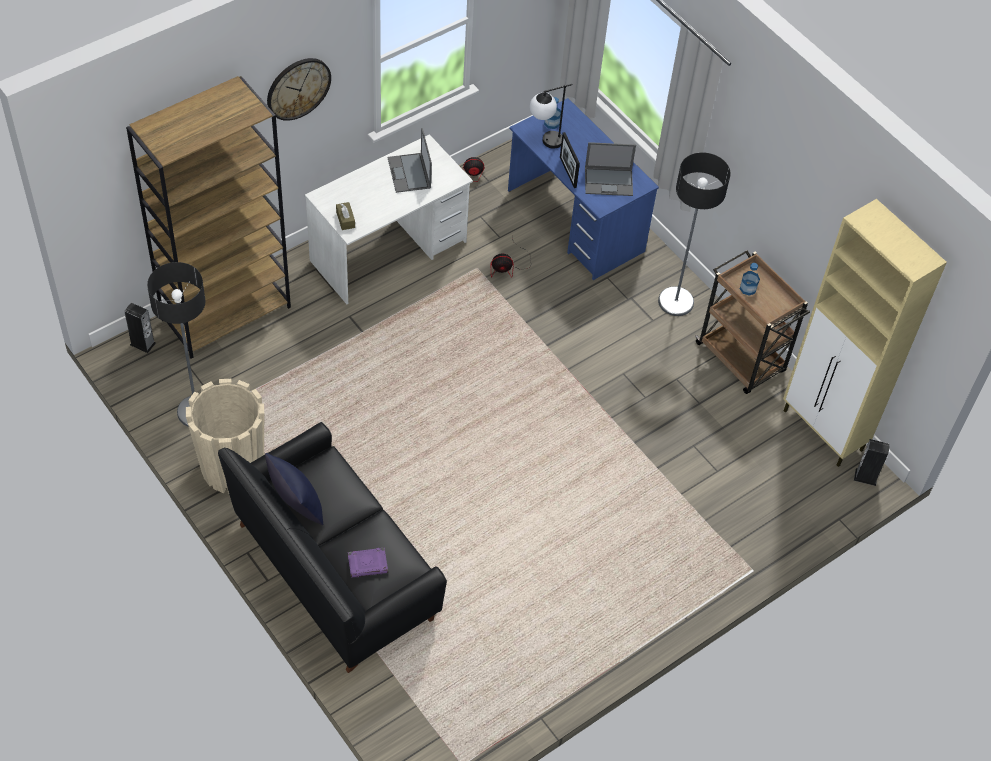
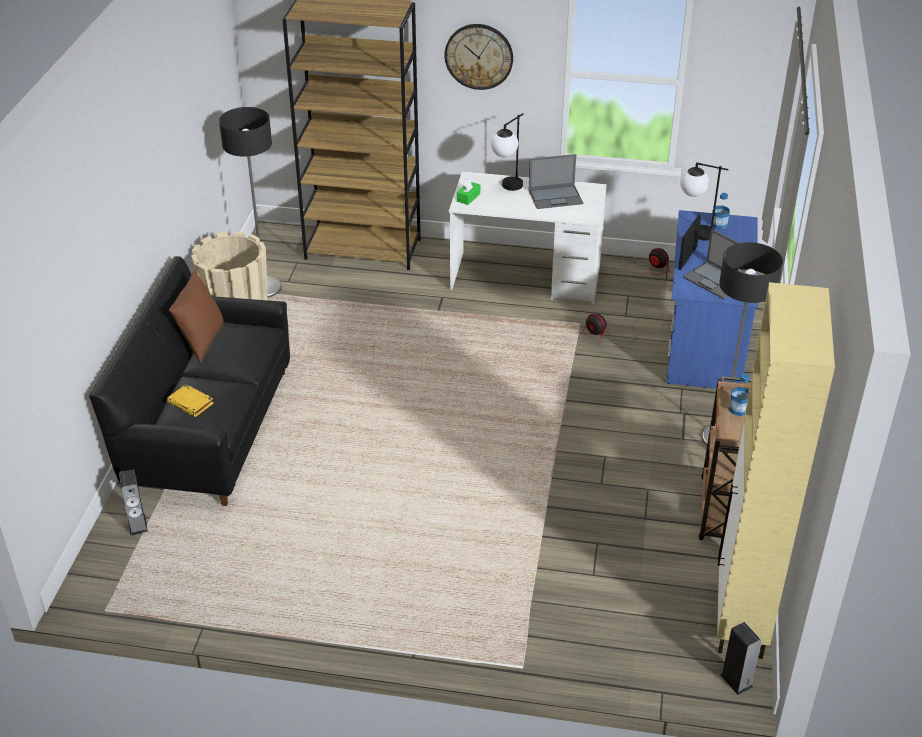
camera: 50 degrees right, 15 degrees down
speaker [125,303,156,353] -> speaker moved to [119,469,148,536]
blue pillow [265,453,323,525] -> brown pillow [169,271,223,363]
brown tissue box [336,202,355,230] -> green tissue box [457,179,480,205]
purple book [348,548,388,578] -> yellow book [167,384,214,417]
laptop [387,128,432,193] -> laptop turned 135 degrees counterclockwise [528,154,583,209]
none -> table lamp [491,113,524,191]

